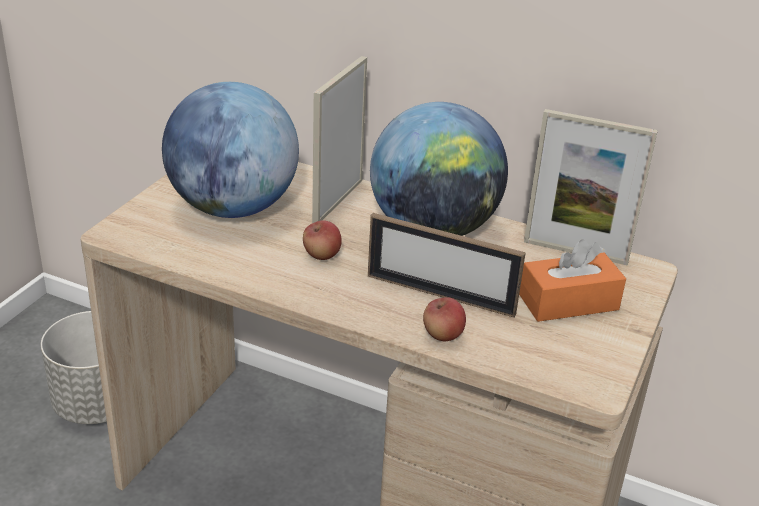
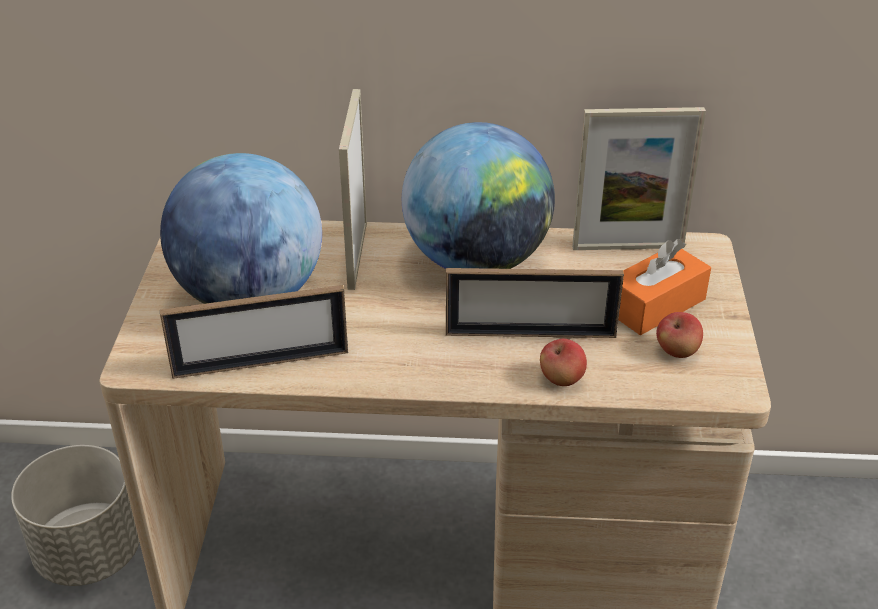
camera: 20 degrees left, 5 degrees up
apple [303,220,342,260] -> apple moved to [656,312,703,358]
none -> picture frame [160,285,348,379]

